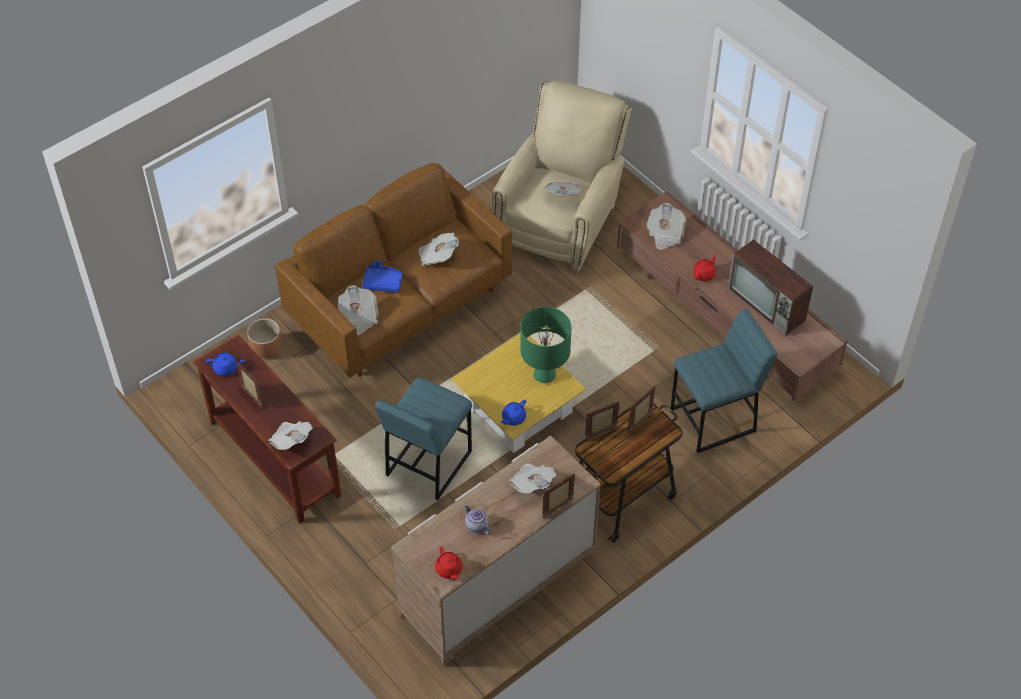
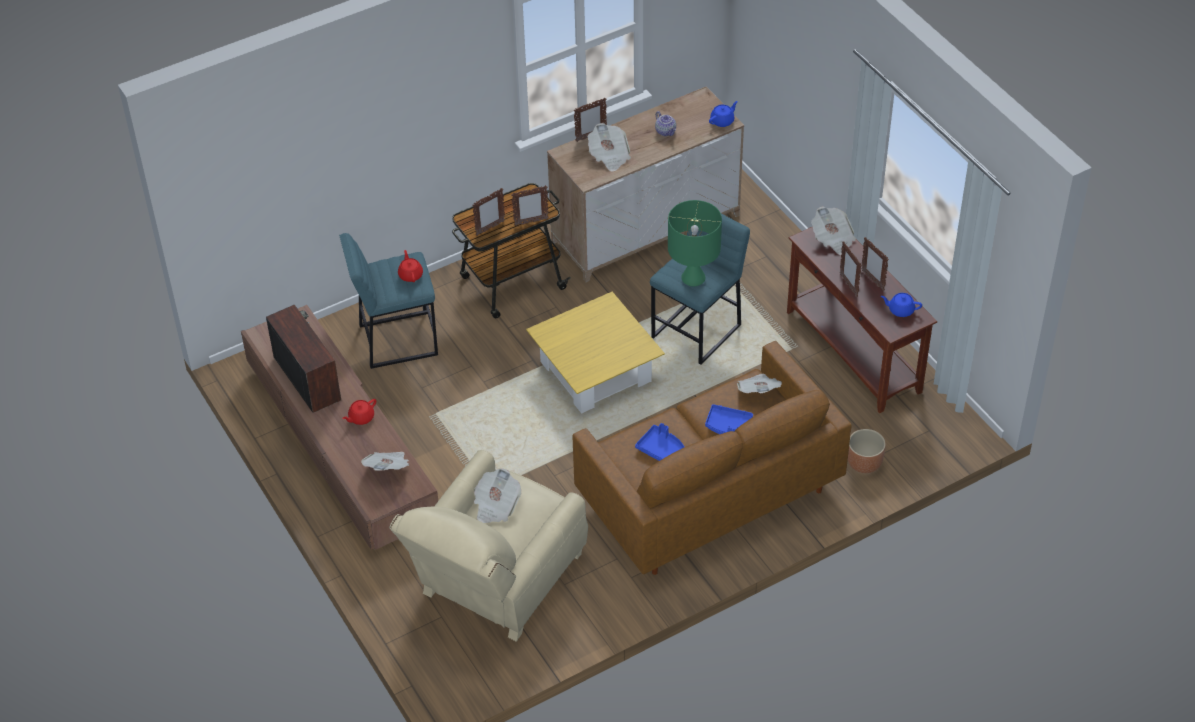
camera: 170 degrees left, 5 degrees down
newspaper [418,233,459,265] -> blue tray [635,423,685,461]
red teapot [435,546,462,580] -> red teapot moved to [398,250,423,282]
blue teapot [501,400,526,426] -> blue teapot moved to [709,101,738,127]
green table lamp [520,307,571,383] -> green table lamp moved to [668,200,722,287]
none -> picture frame [840,242,861,297]

